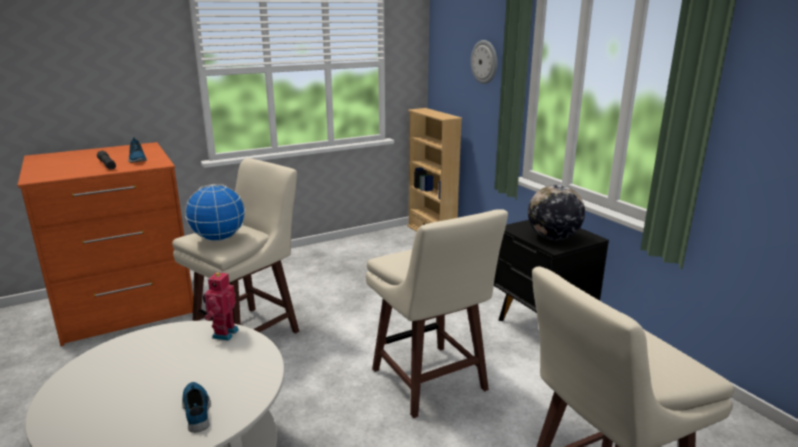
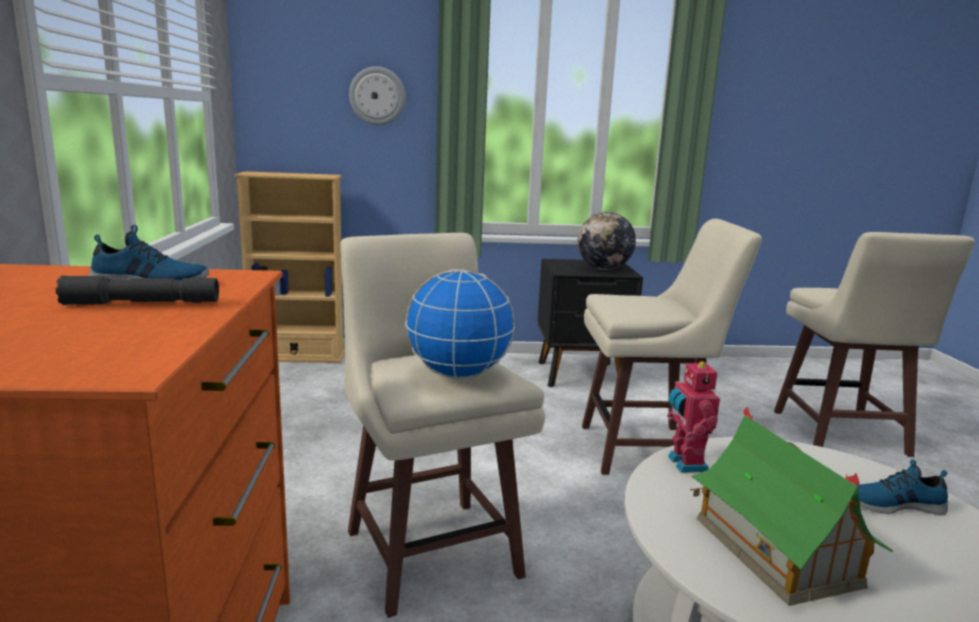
camera: 65 degrees left, 5 degrees down
toy robot [203,270,239,341] -> toy robot turned 45 degrees clockwise [667,359,720,473]
none -> toy house [690,407,893,606]

